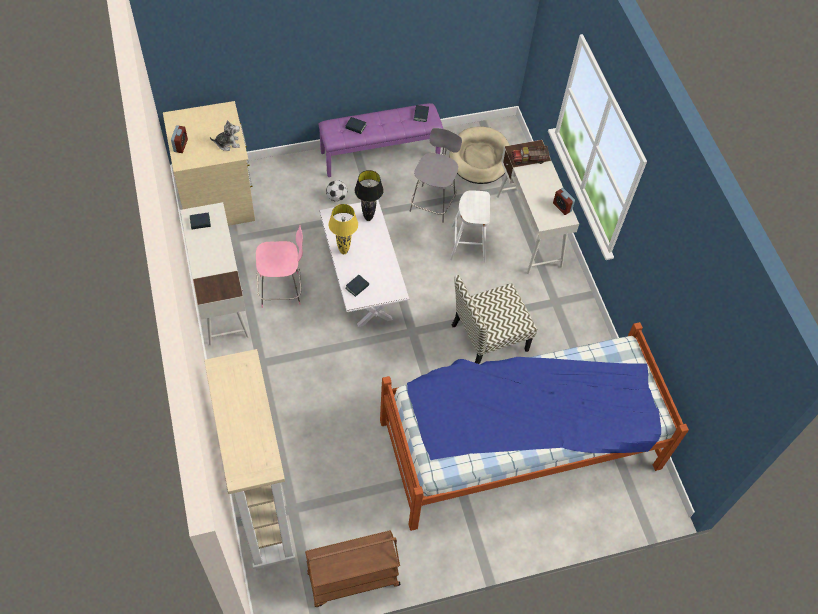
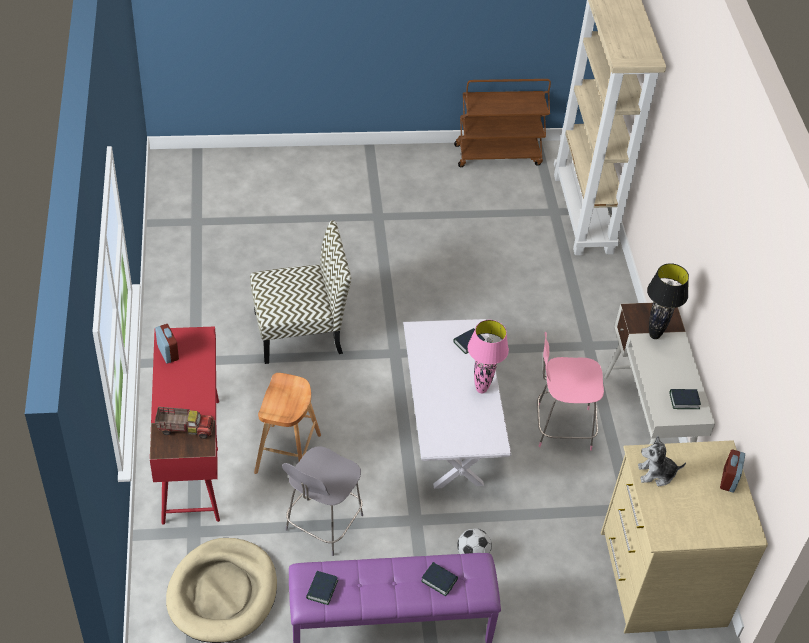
camera: 170 degrees left, 10 degrees down
yellow table lamp [329,204,358,254] -> pink table lamp [468,320,509,393]
black table lamp [355,170,384,221] -> black table lamp moved to [647,263,689,339]
bed [380,322,689,531] -> none
white stool [450,190,490,263] -> brown stool [254,373,321,474]
white desk [497,140,579,274] -> red desk [150,326,220,525]

